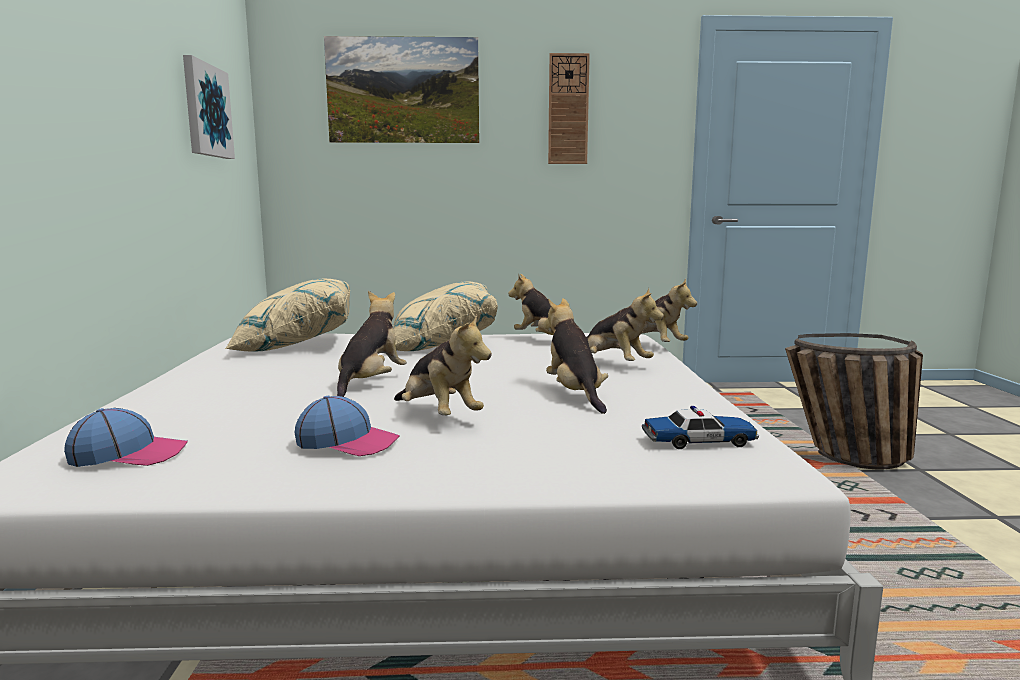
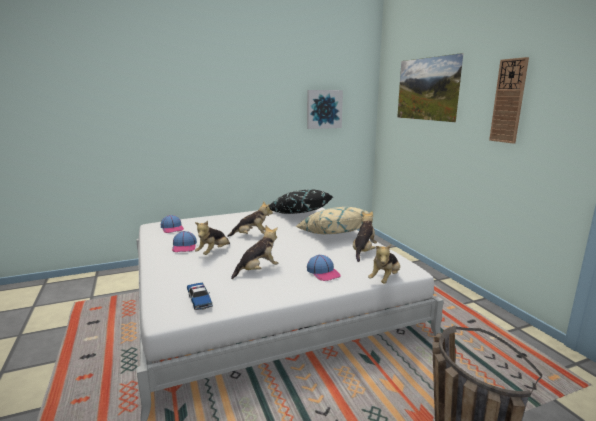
camera: 70 degrees right, 5 degrees up
beige pillow [225,279,350,352] -> black pillow [269,189,333,214]
plush toy [586,288,664,361] -> cap [307,255,341,281]

